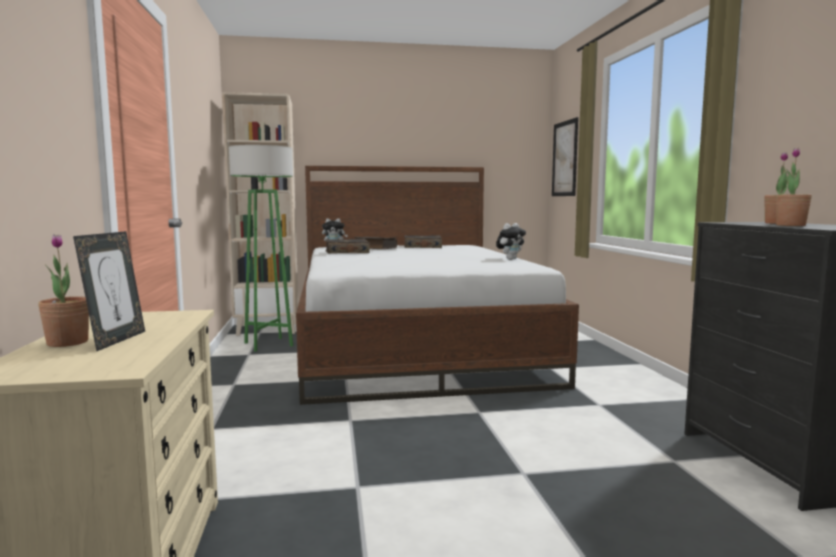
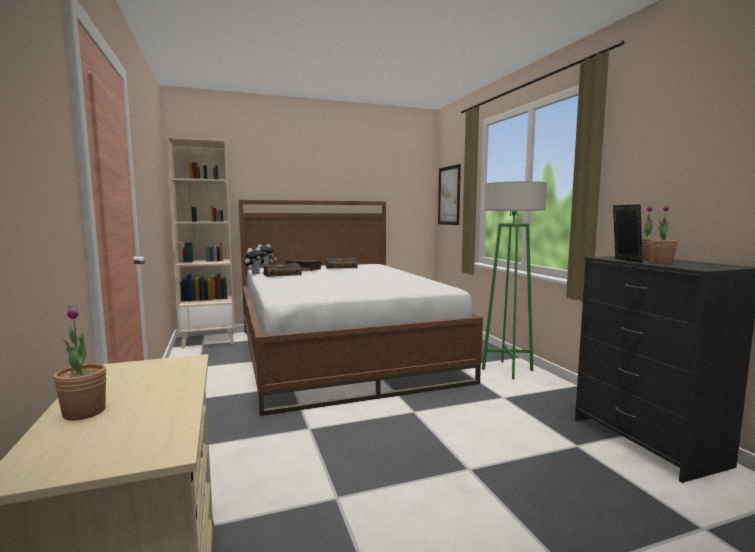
camera: 10 degrees left, 0 degrees up
picture frame [73,231,145,351] -> picture frame moved to [613,204,643,263]
green floor lamp [229,145,293,352] -> green floor lamp moved to [482,181,547,379]
plush toy [496,223,526,260] -> plush toy moved to [244,247,266,274]

